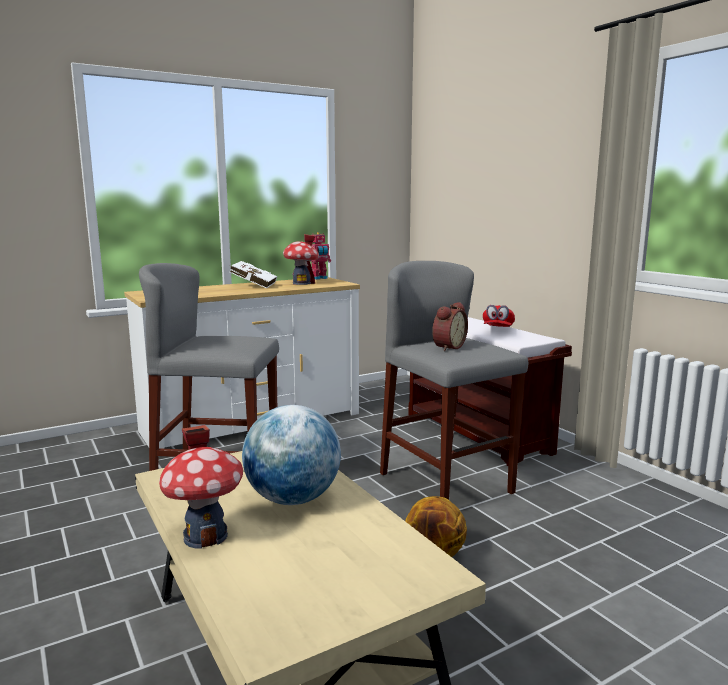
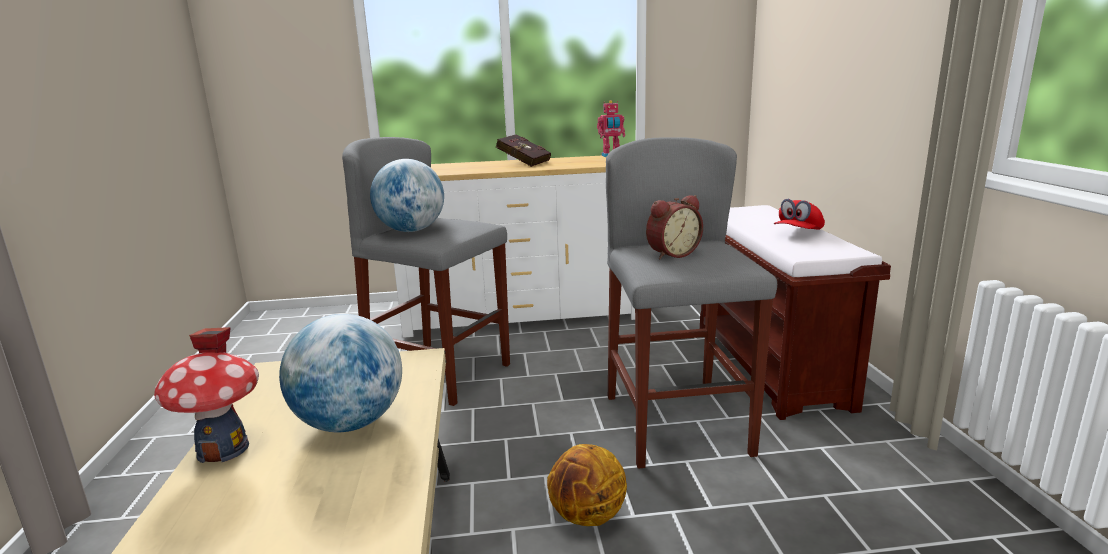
camera: 25 degrees right, 5 degrees up
white book [230,261,277,288] -> red book [496,135,551,167]
toy house [283,234,319,285] -> none
none -> globe [370,159,444,232]

